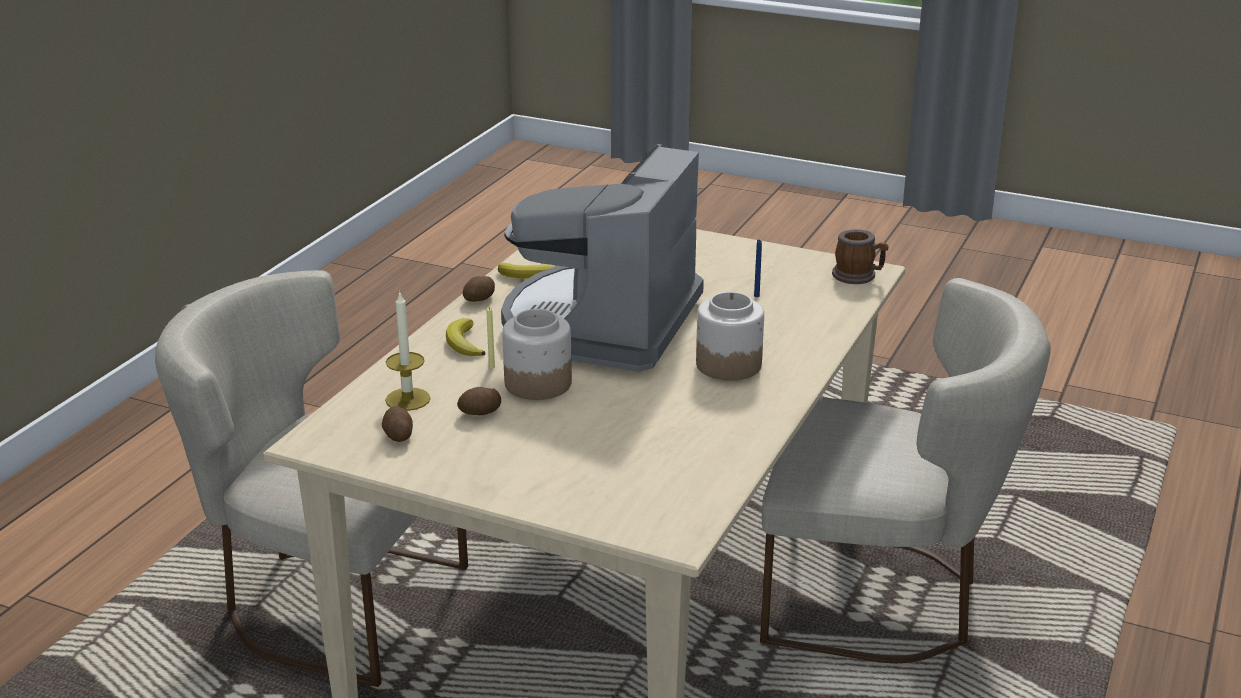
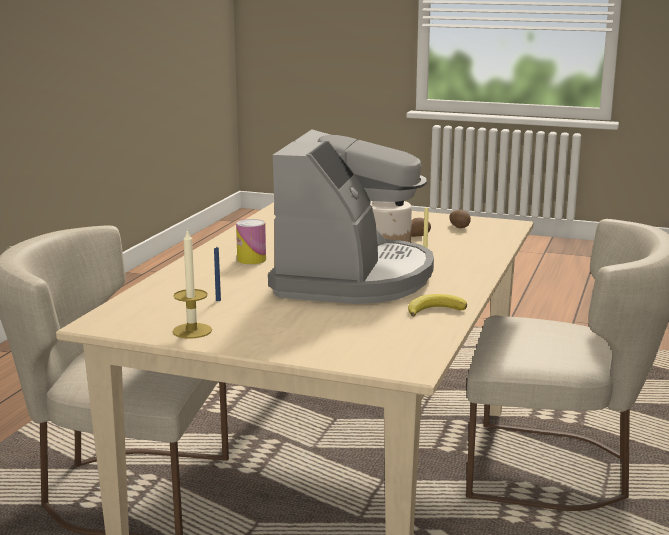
camera: 175 degrees right, 10 degrees down
candle [385,291,431,411] -> candle moved to [172,229,212,338]
banana [446,318,485,356] -> none
potato [463,276,495,302] -> none
jar [696,292,764,381] -> can [236,219,266,264]
mug [832,229,888,284] -> none

